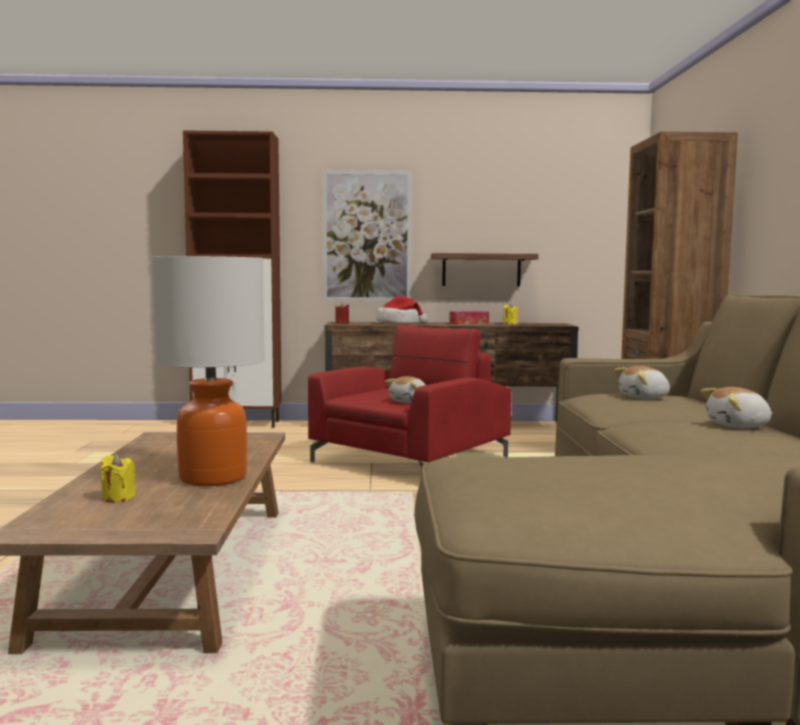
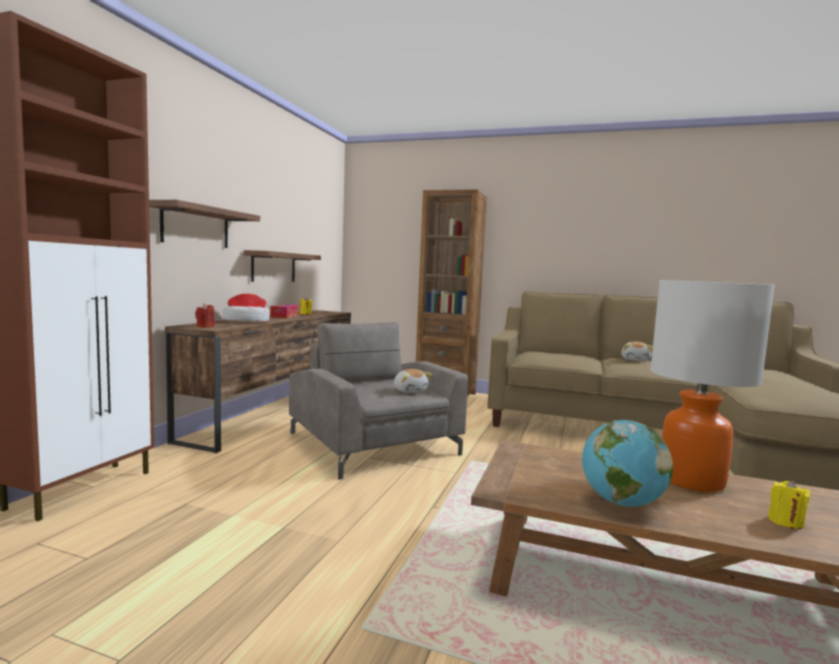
camera: 70 degrees left, 0 degrees up
red armchair [308,324,512,467] -> grey armchair [289,322,468,480]
picture [322,170,412,301] -> shelf [149,200,260,248]
plush toy [614,366,670,399] -> none
none -> globe [582,420,673,507]

